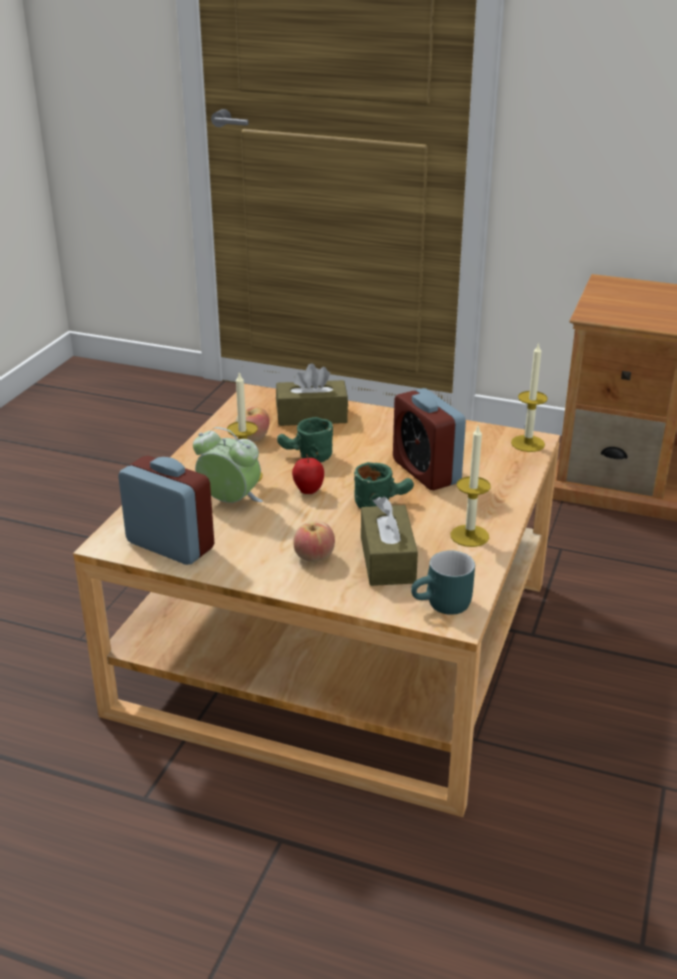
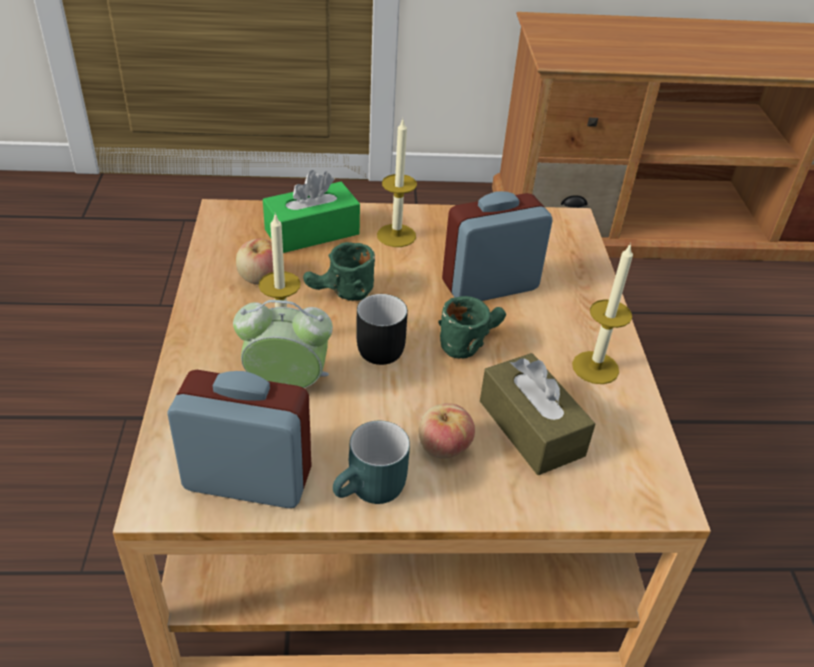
camera: 25 degrees left, 10 degrees up
brown tissue box [276,363,348,426] -> green tissue box [263,170,360,253]
apple [292,454,324,494] -> black mug [356,294,408,365]
alarm clock [393,388,466,490] -> alarm clock turned 120 degrees clockwise [442,191,553,301]
turquoise mug [411,550,475,615] -> turquoise mug moved to [333,420,410,504]
candle [511,342,548,452] -> candle moved to [377,120,417,247]

